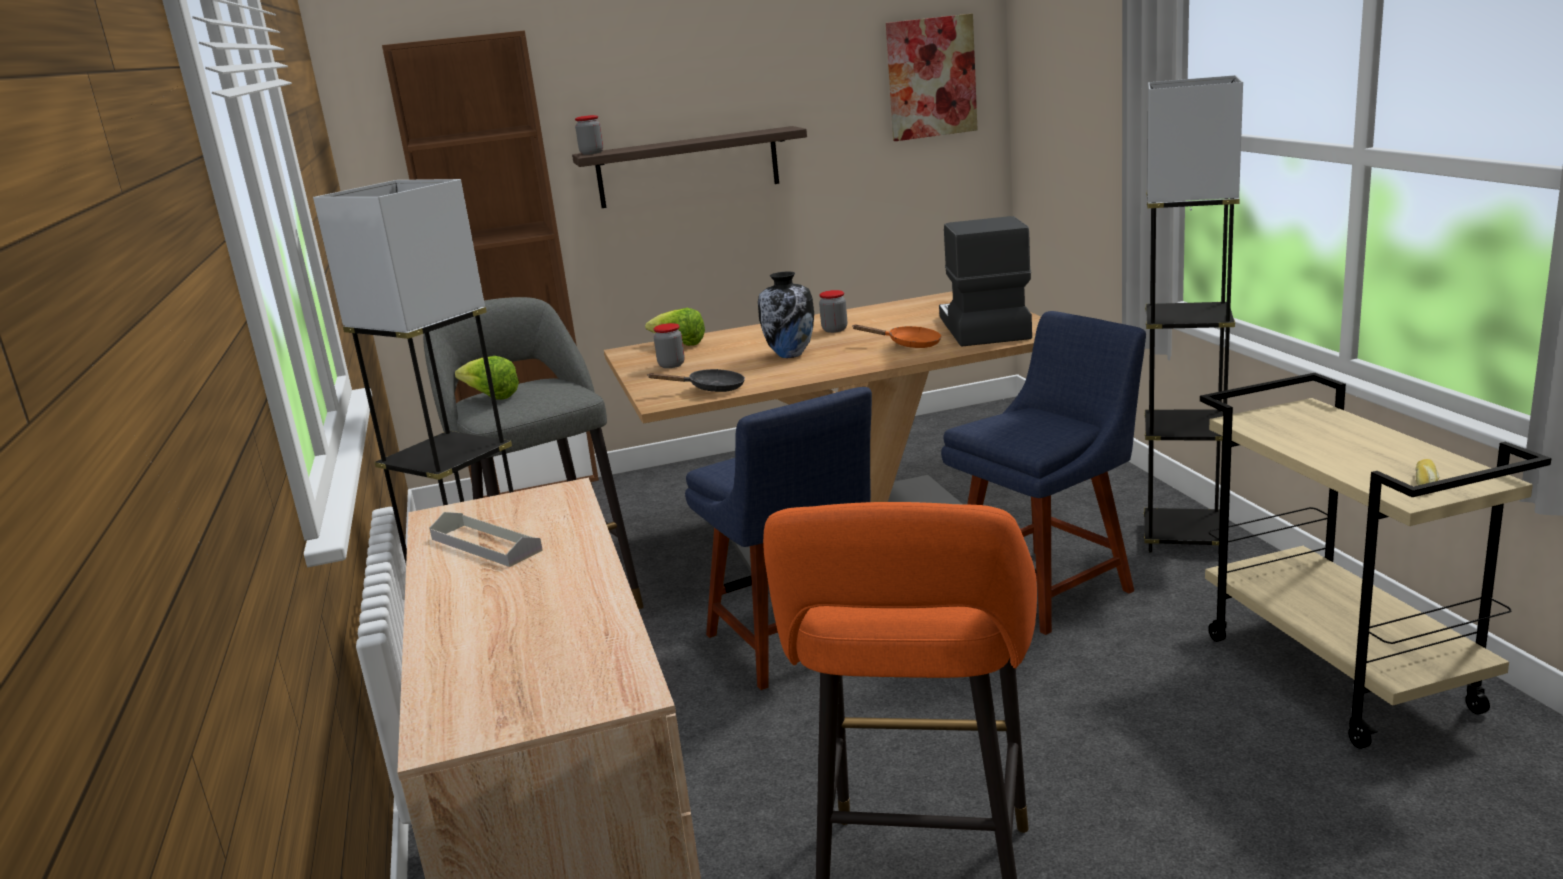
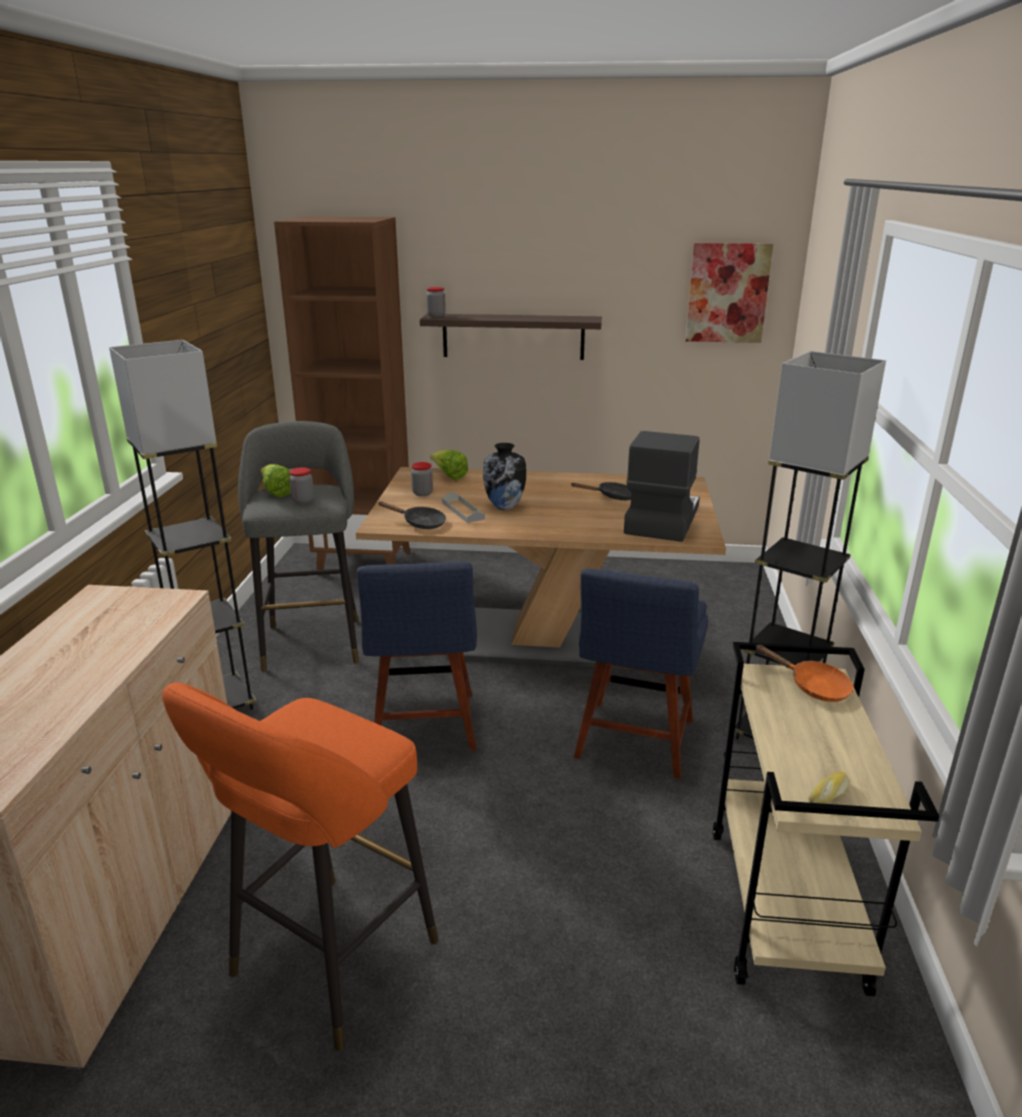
camera: 20 degrees right, 5 degrees up
grey tray [430,512,543,567] -> grey tray moved to [442,492,485,523]
jar [819,290,847,333] -> jar moved to [289,467,314,504]
orange frying pan [852,324,942,348] -> orange frying pan moved to [755,645,854,702]
blue chair [941,311,1146,635] -> blue chair turned 120 degrees clockwise [574,569,708,779]
none -> black frying pan [571,482,631,500]

